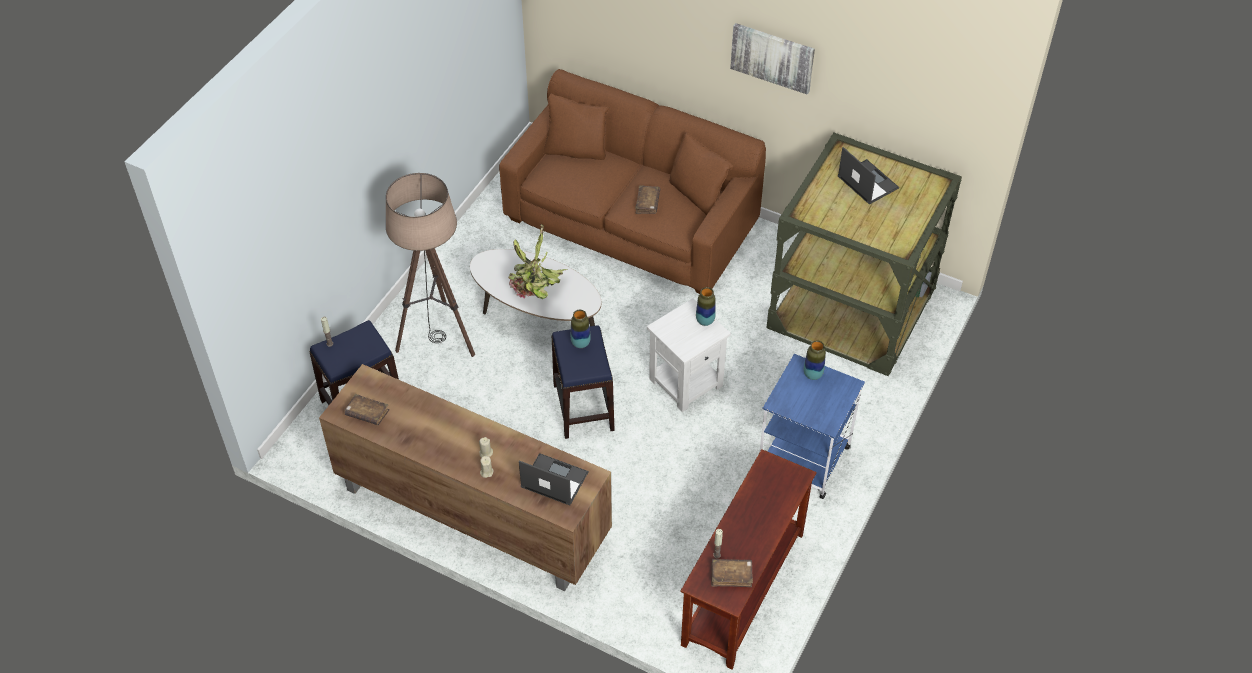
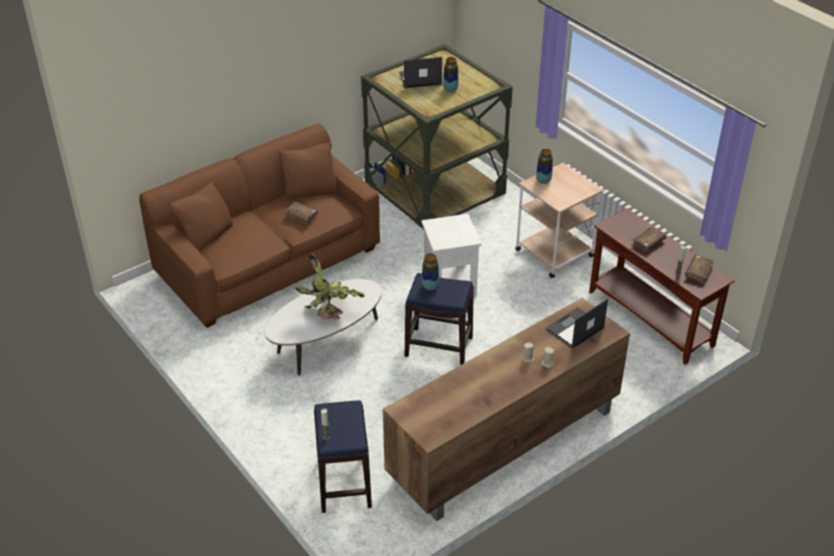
camera: 65 degrees left, 10 degrees down
brown book [345,394,390,426] -> brown book moved to [632,227,666,251]
floor lamp [386,173,475,357] -> none
vase [696,287,716,326] -> vase moved to [443,57,458,92]
picture [730,23,815,95] -> none
blue cart [759,354,865,499] -> beige cart [515,163,604,278]

